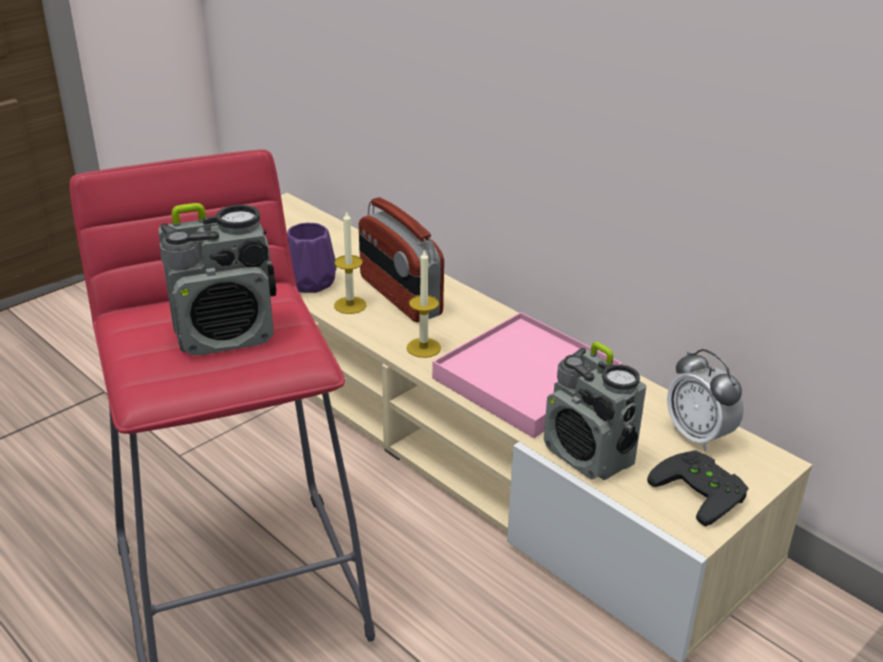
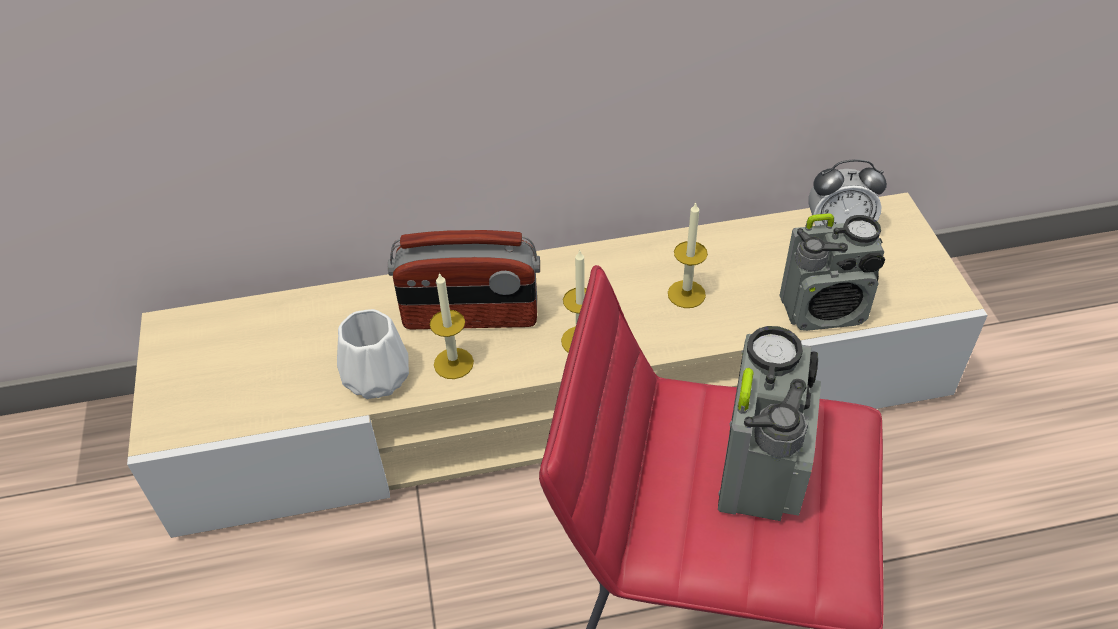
camera: 55 degrees left, 15 degrees up
purple vase [287,223,336,293] -> white vase [337,309,409,399]
pink tray [432,312,622,438] -> candle [668,202,708,308]
black game controller [647,450,748,527] -> none

